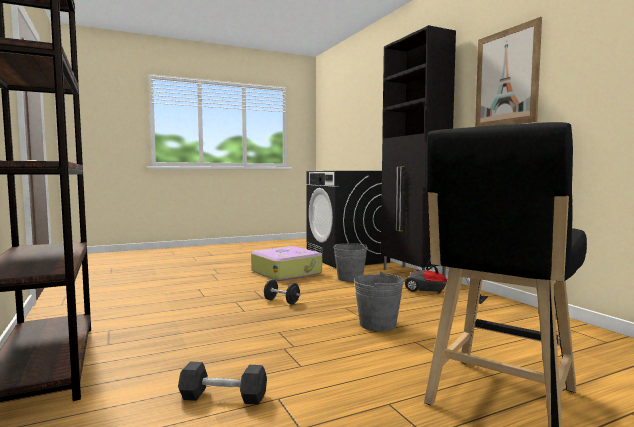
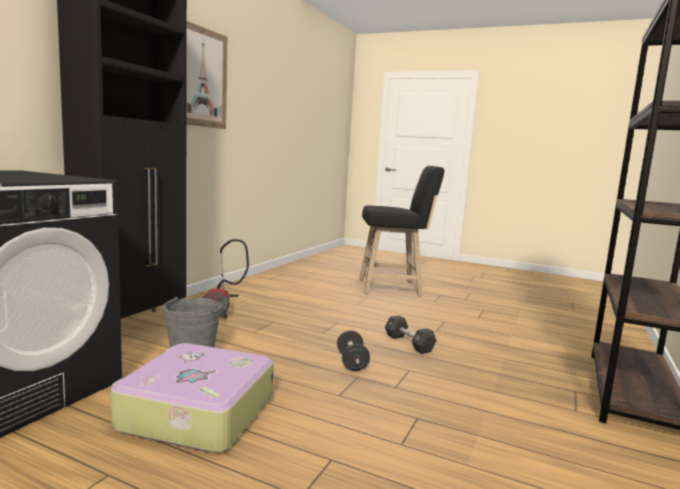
camera: 130 degrees left, 5 degrees up
black dumbbell [178,361,267,405] -> black dumbbell moved to [385,315,437,354]
grey bucket [354,272,405,332] -> none

